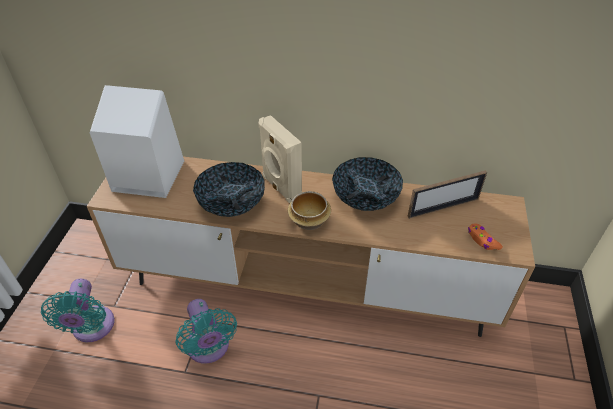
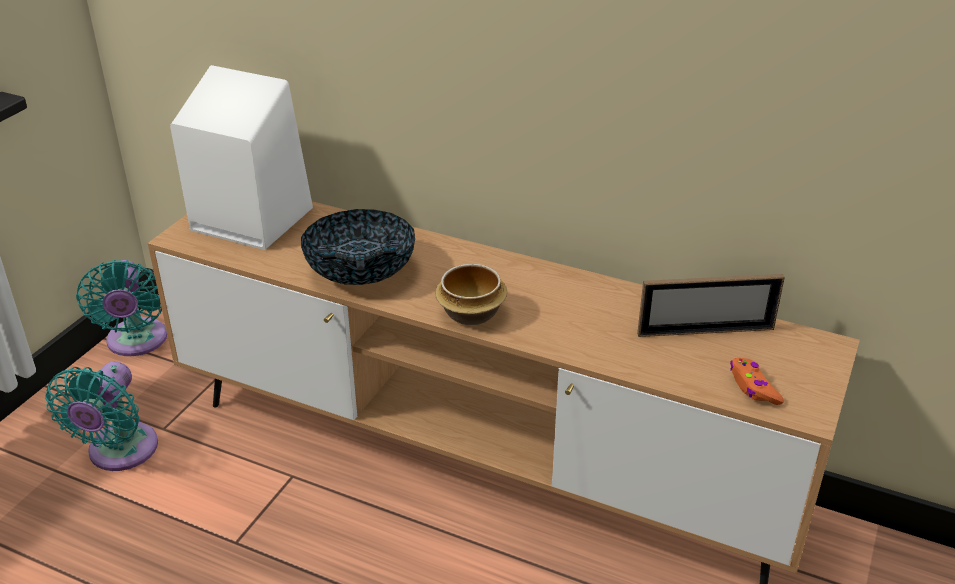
camera: 15 degrees right, 10 degrees down
turquoise fan [175,299,237,364] -> turquoise fan moved to [76,260,167,356]
beige speaker [258,115,302,203] -> none
bowl [332,157,403,211] -> none

